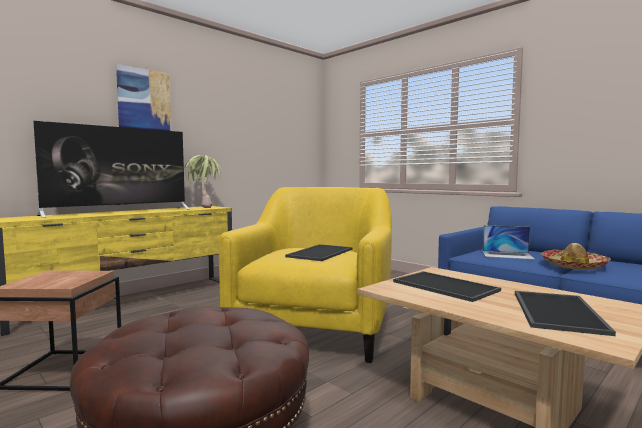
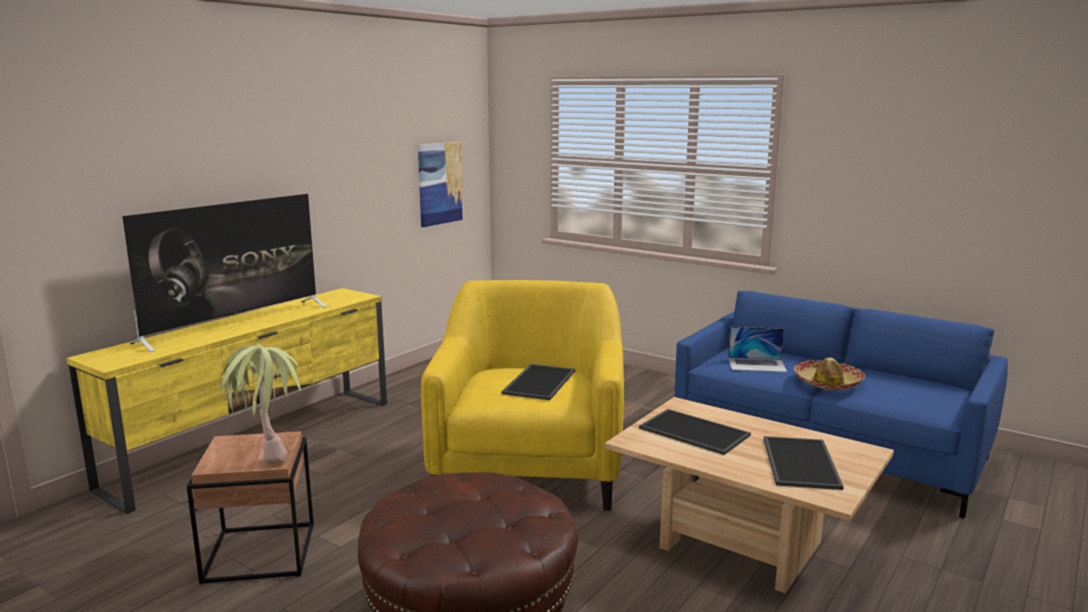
camera: 10 degrees left, 10 degrees up
picture [116,64,171,131] -> picture moved to [418,142,464,227]
potted plant [184,155,222,208] -> potted plant moved to [217,345,301,464]

